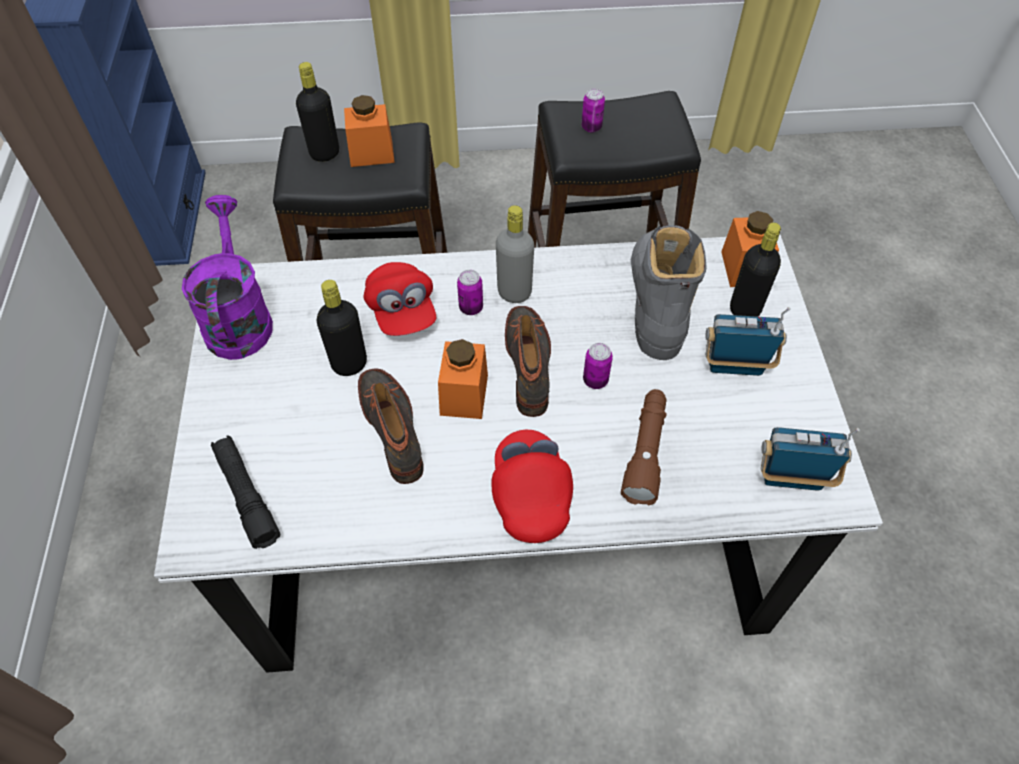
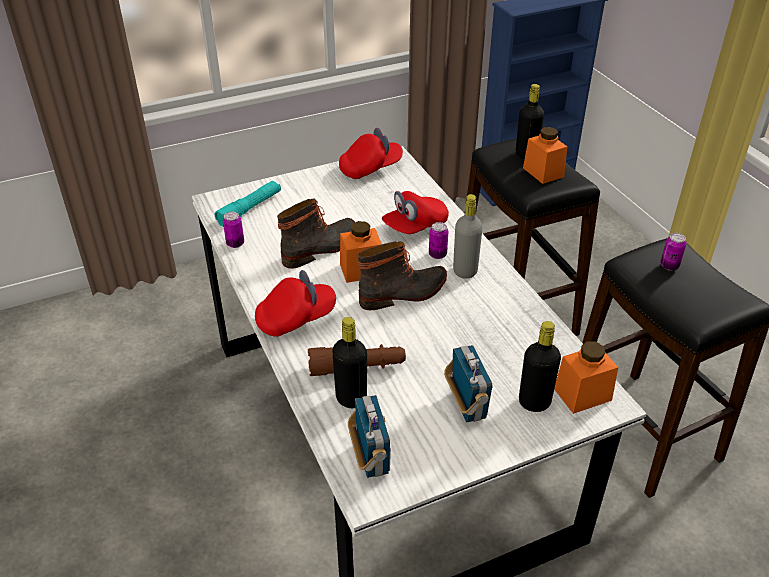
camera: 70 degrees right, 15 degrees down
purple watering can [182,195,273,360] -> red cap [339,128,403,179]
black flashlight [211,435,280,549] -> turquoise flashlight [215,181,281,227]
black bottle [317,280,367,376] -> black bottle moved to [332,317,367,408]
can [583,343,613,389] -> can moved to [223,212,244,248]
grey boot [631,225,707,360] -> none

